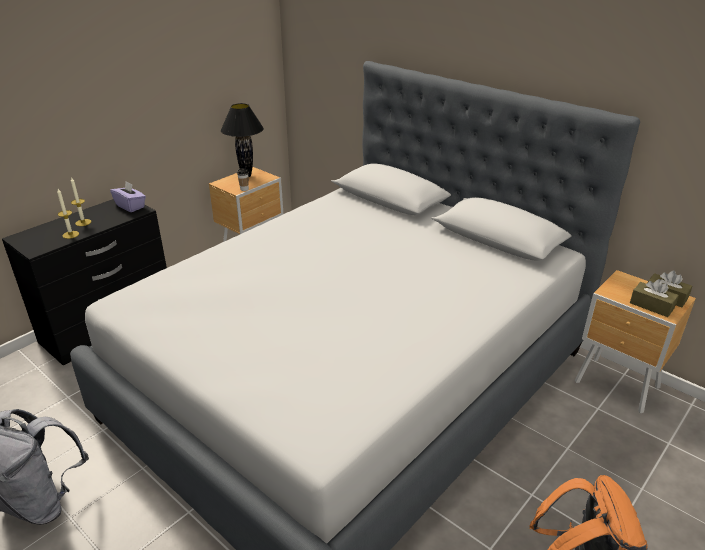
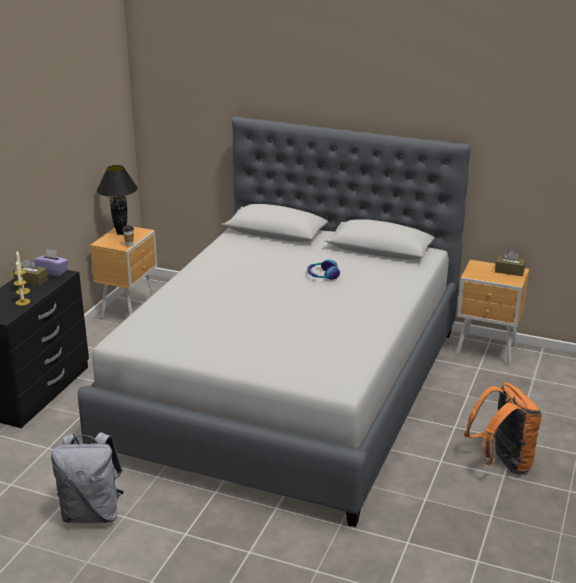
camera: 20 degrees left, 5 degrees down
brown tissue box [630,279,679,317] -> brown tissue box moved to [13,258,48,286]
none -> headphones [307,260,340,280]

